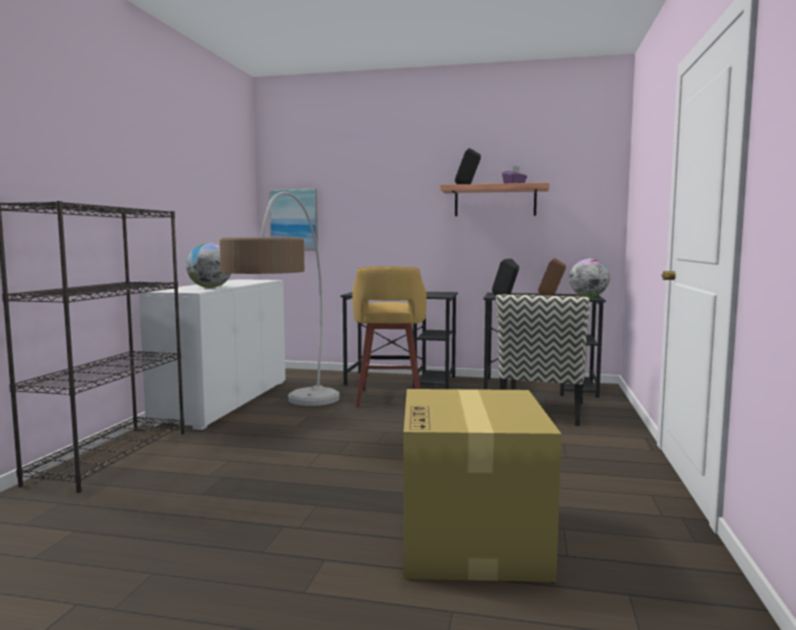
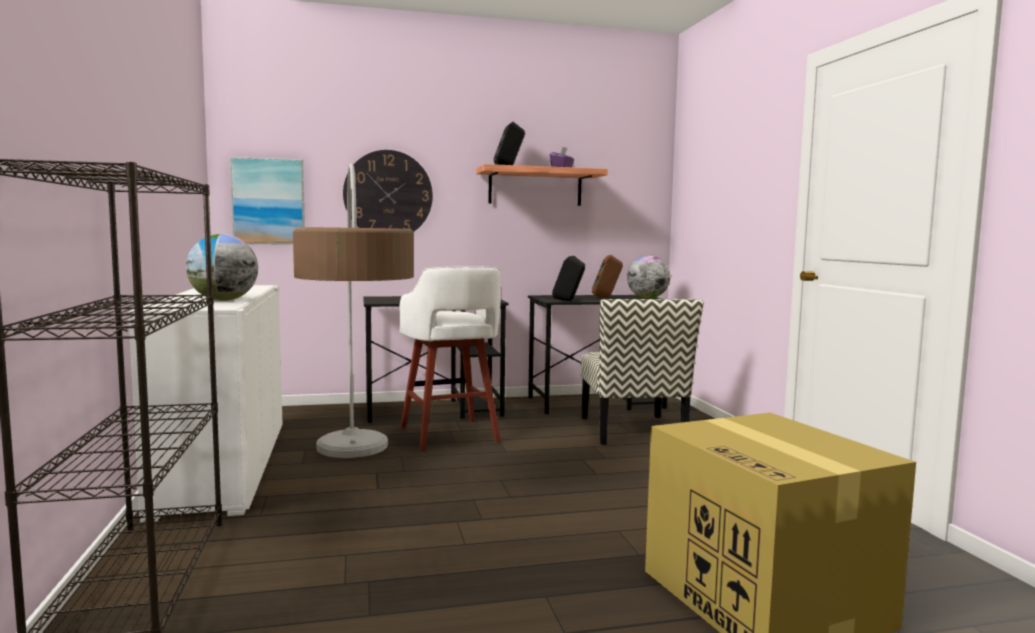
camera: 25 degrees left, 0 degrees up
yellow stool [352,266,427,407] -> white stool [399,266,501,451]
none -> wall clock [343,150,433,232]

